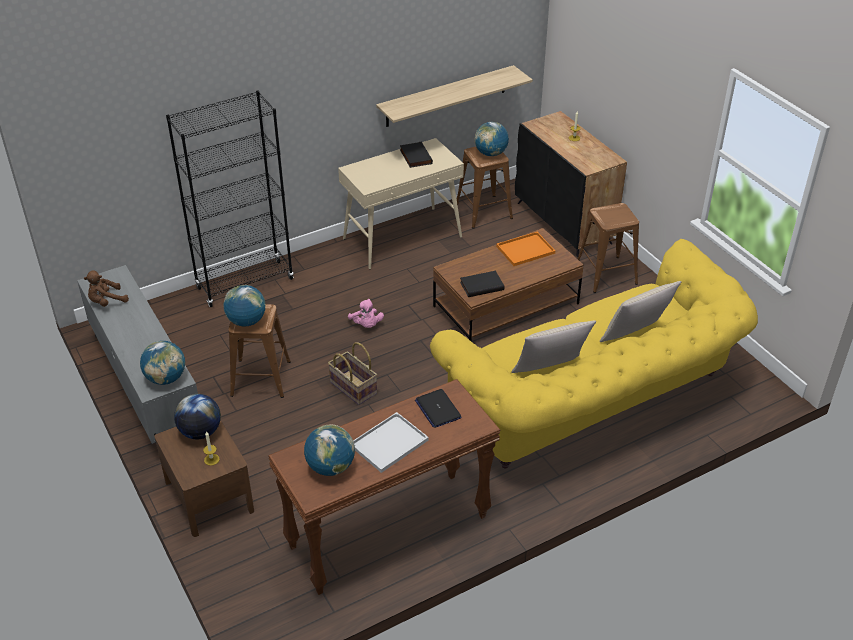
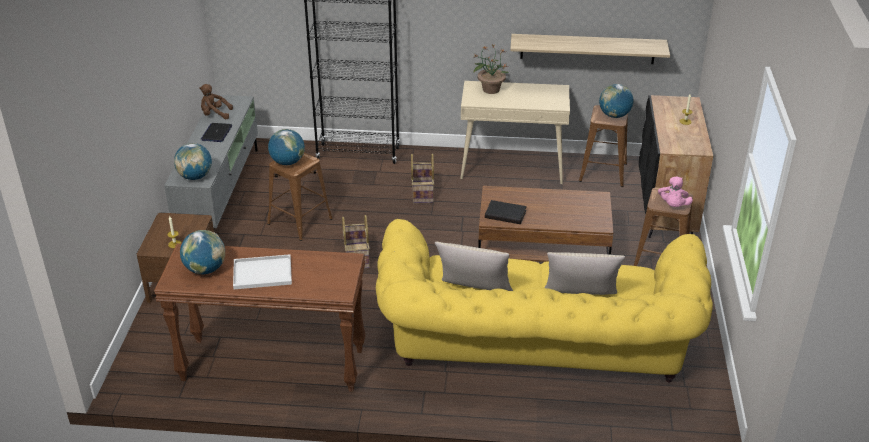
camera: 35 degrees right, 5 degrees down
globe [174,394,221,439] -> none
pink plush toy [348,299,384,328] -> pink plush toy moved to [658,176,693,207]
black book [400,142,433,168] -> none
laptop [415,389,462,428] -> laptop moved to [201,123,232,142]
orange tray [496,232,555,266] -> none
none -> basket [411,154,434,203]
none -> potted plant [473,45,509,94]

